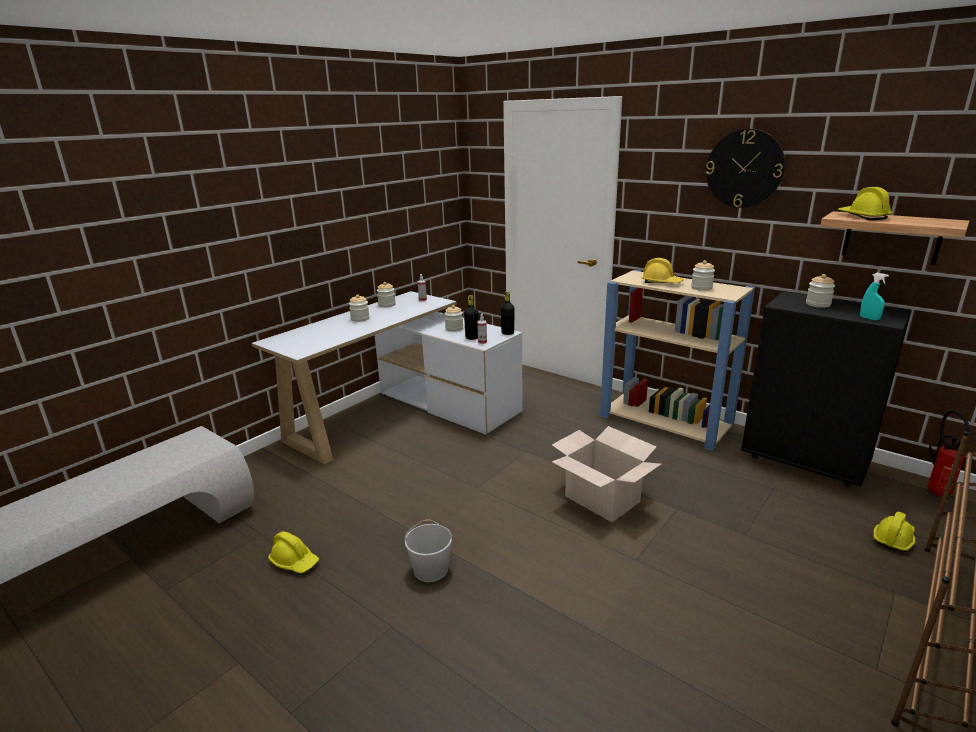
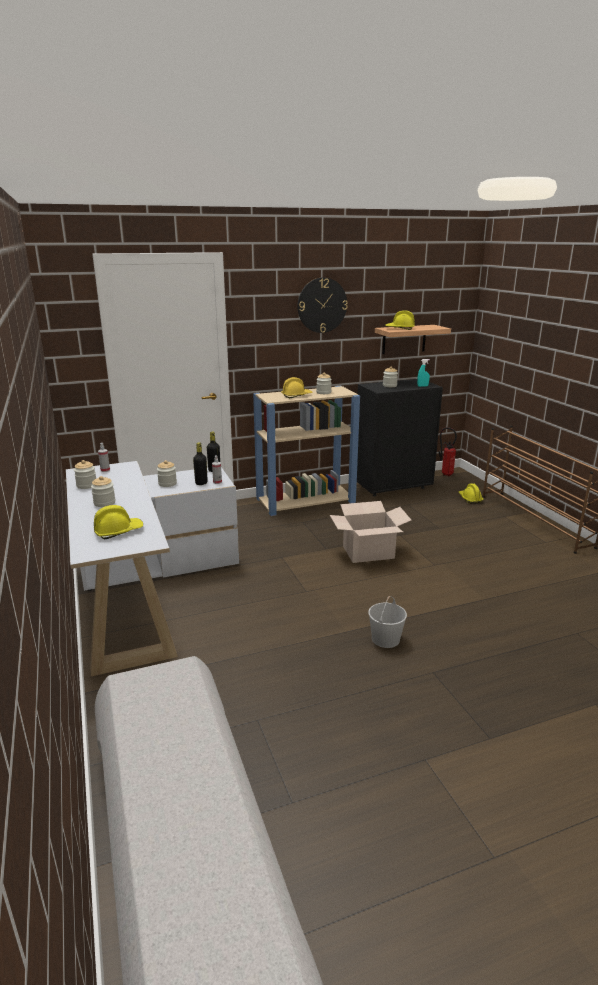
camera: 60 degrees left, 0 degrees up
yellow hard hat [268,532,319,573] -> yellow hard hat moved to [94,505,143,540]

